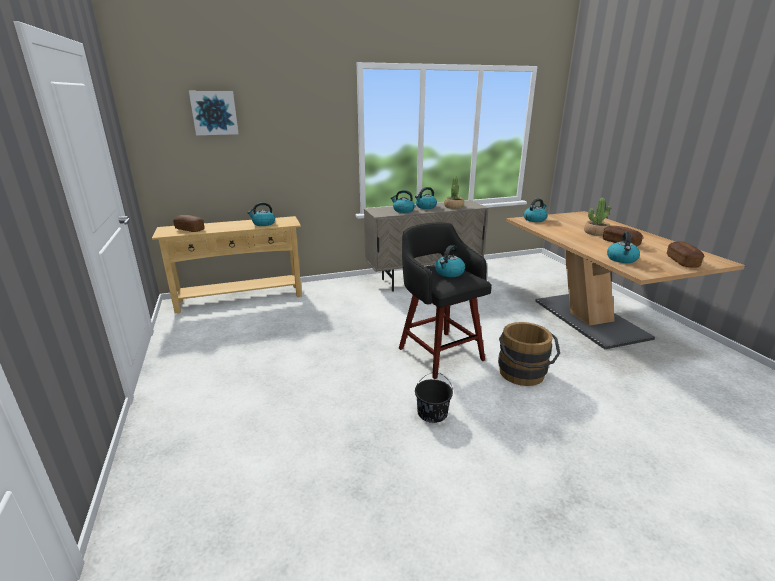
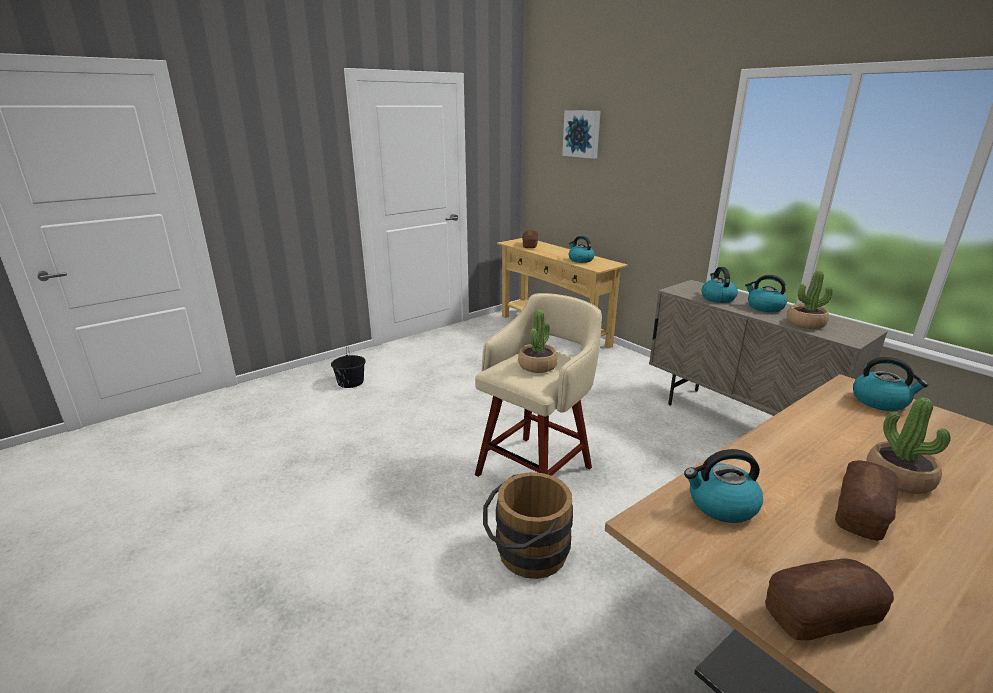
camera: 70 degrees right, 0 degrees up
black stool [399,222,492,379] -> beige stool [475,293,602,477]
black bucket [415,372,453,423] -> black bucket moved to [331,345,366,388]
kettle [435,245,465,277] -> potted plant [518,310,558,373]

